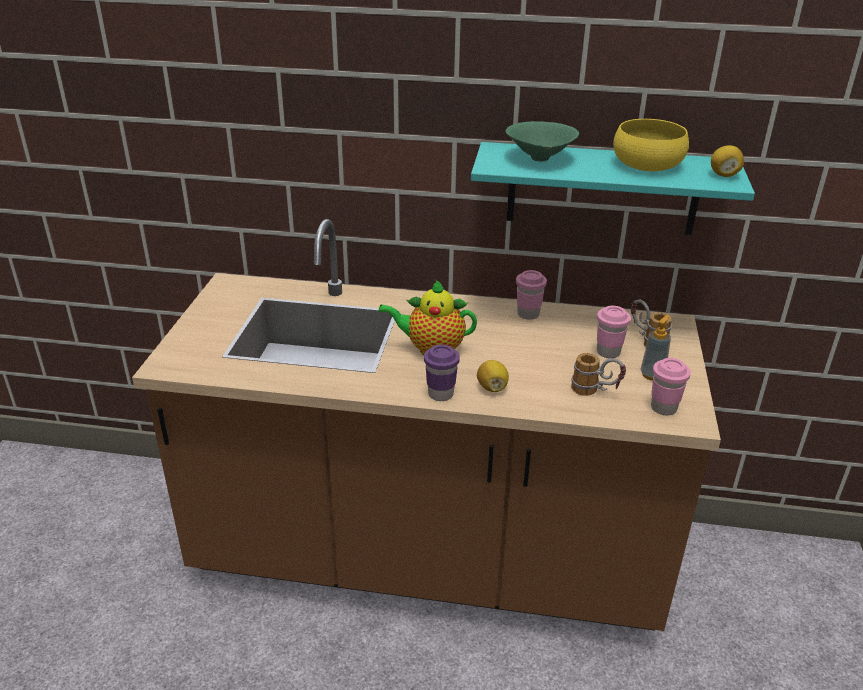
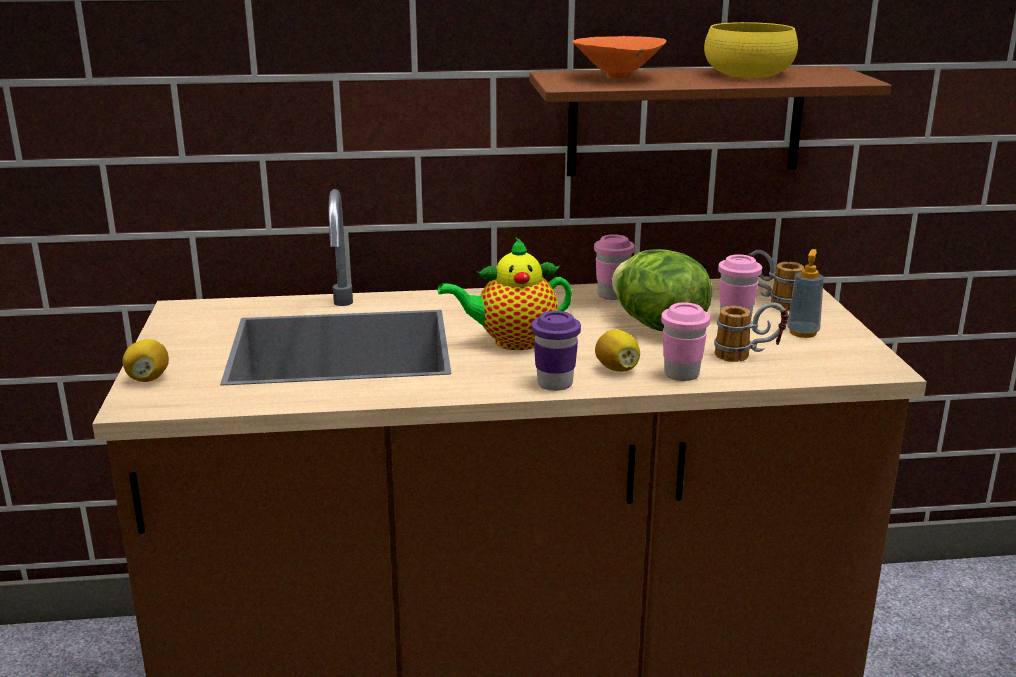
camera: 15 degrees left, 10 degrees down
turquoise shelf [471,142,755,235] -> brown shelf [530,66,891,176]
green bowl [506,121,579,162] -> orange bowl [572,36,667,79]
pink cup [651,358,691,415] -> pink cup moved to [661,302,710,381]
lemon [711,145,744,177] -> lemon moved to [122,339,169,382]
none -> lettuce [612,249,712,331]

